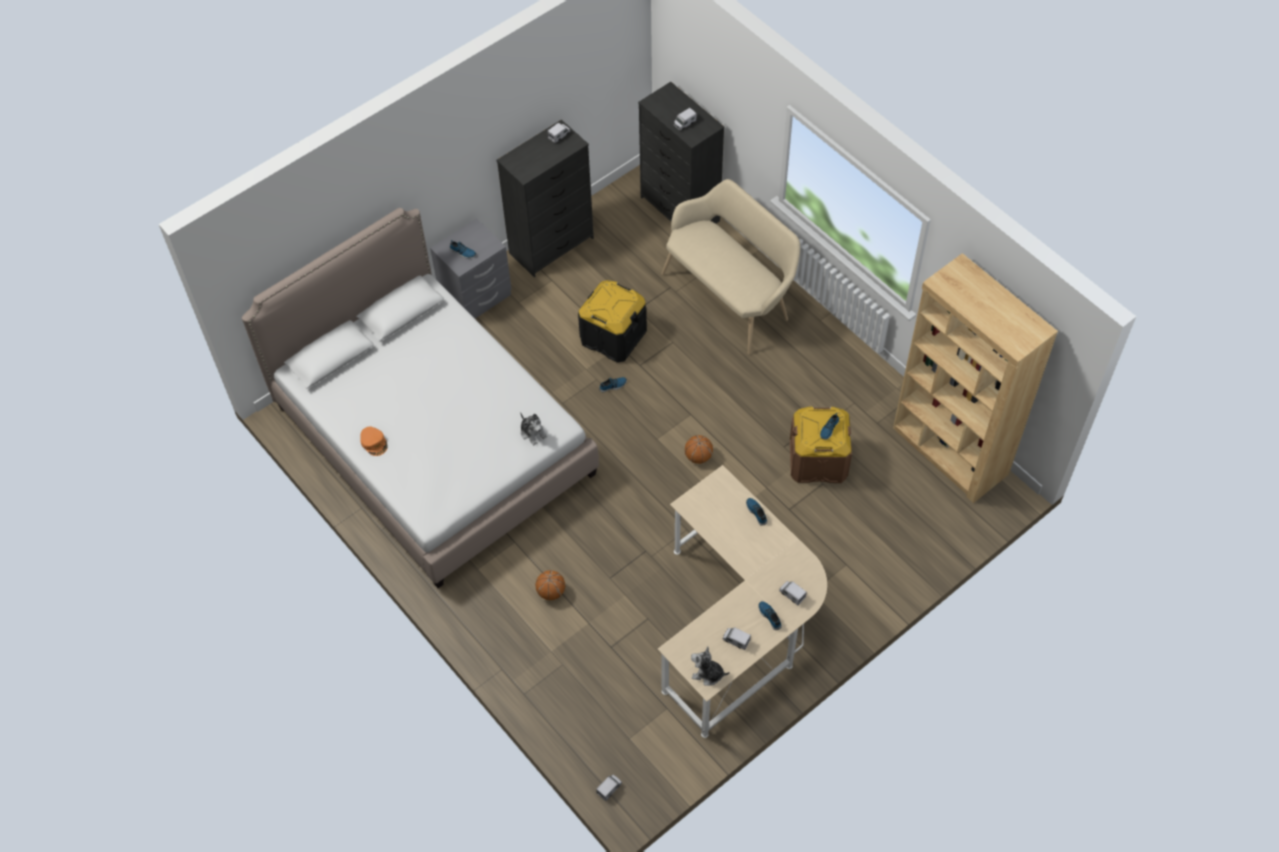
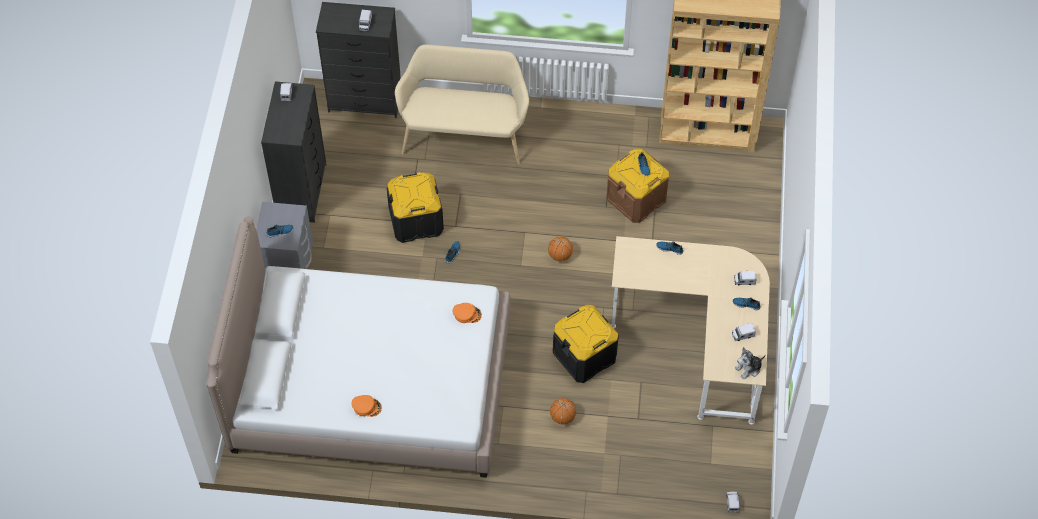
camera: 45 degrees left, 0 degrees up
plush toy [520,412,547,446] -> orange cap [452,303,482,323]
none -> black storage box [553,305,619,383]

